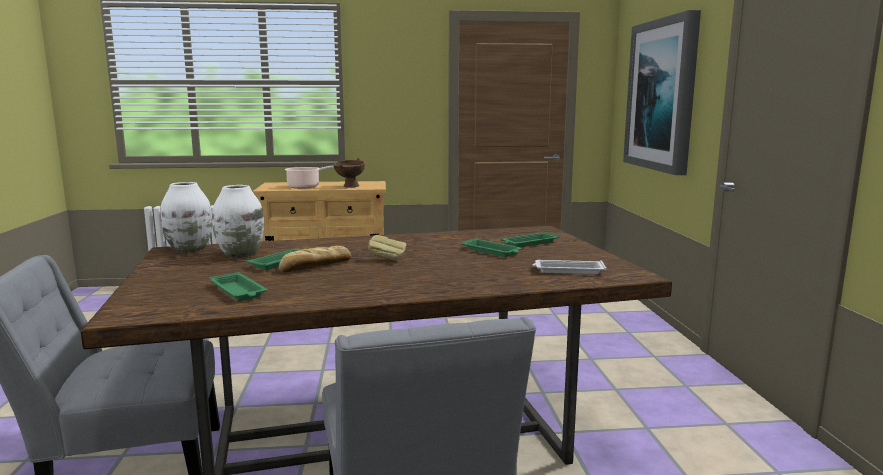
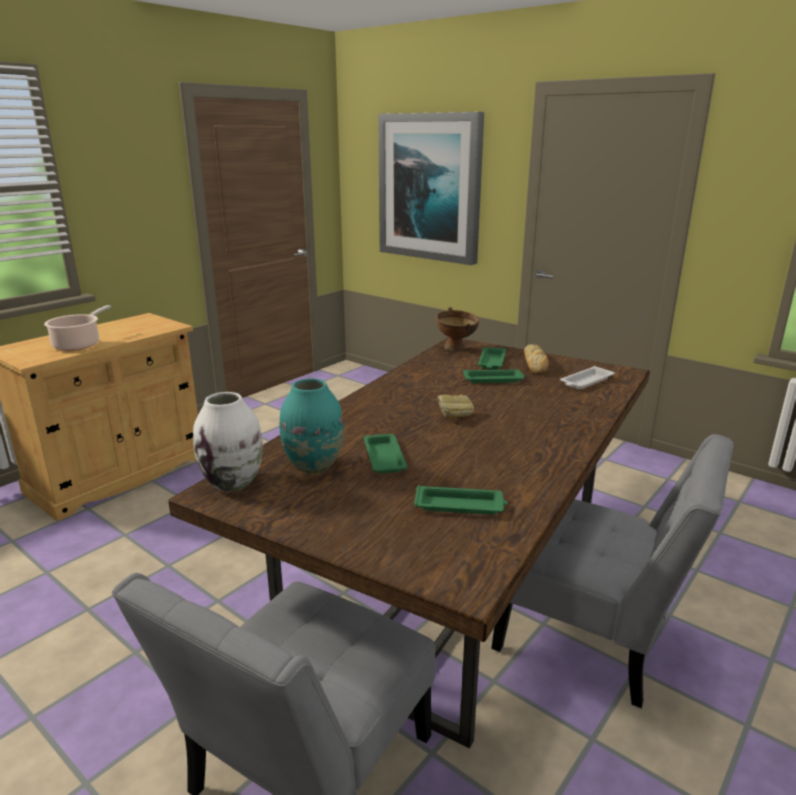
camera: 45 degrees left, 10 degrees up
white vase [212,185,264,258] -> turquoise vase [280,378,344,474]
bread [279,246,351,272] -> bread moved to [524,344,549,375]
brown bowl [333,158,365,188] -> brown bowl moved to [436,307,479,352]

